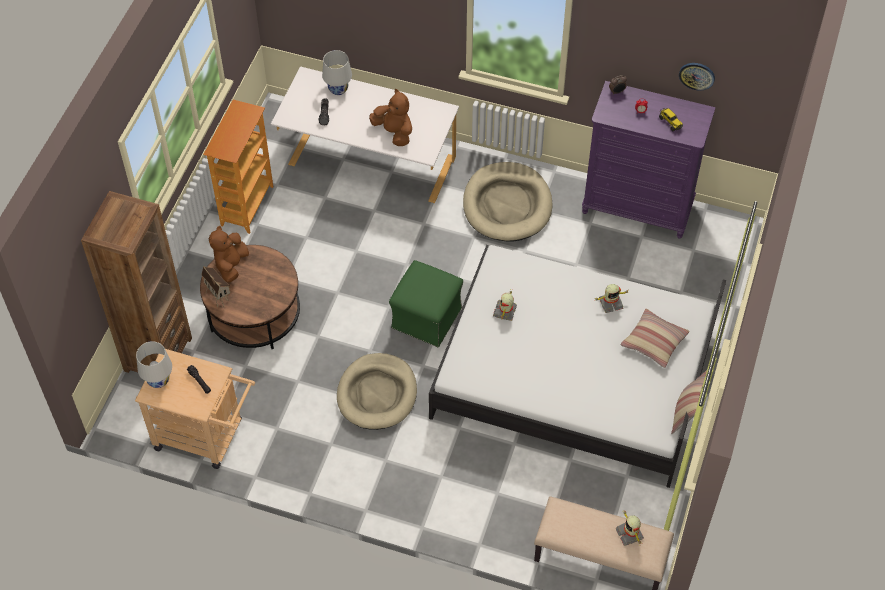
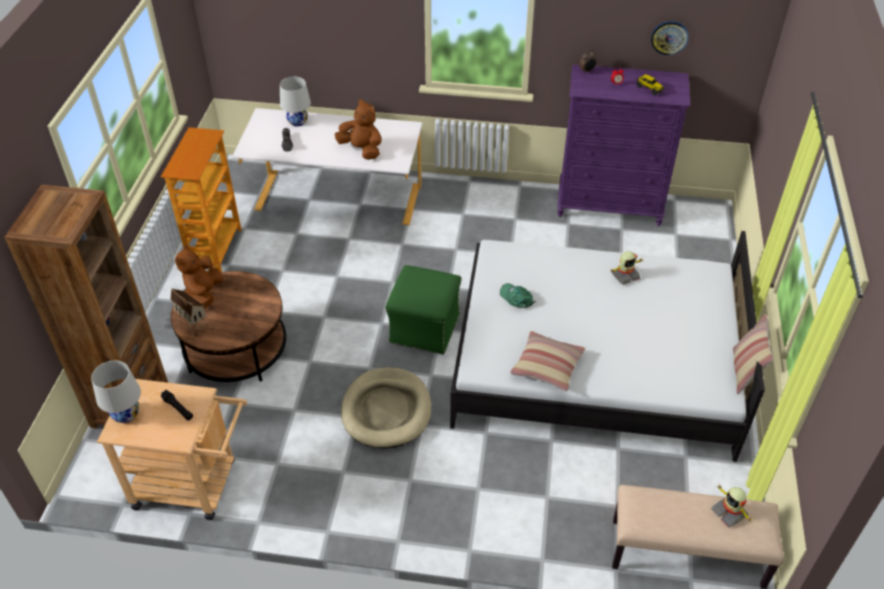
camera: 10 degrees left, 10 degrees down
beige dog bed [463,162,553,242] -> none
toy robot [493,291,517,321] -> green cap [500,283,536,308]
pillow [621,309,690,368] -> pillow moved to [510,331,585,391]

